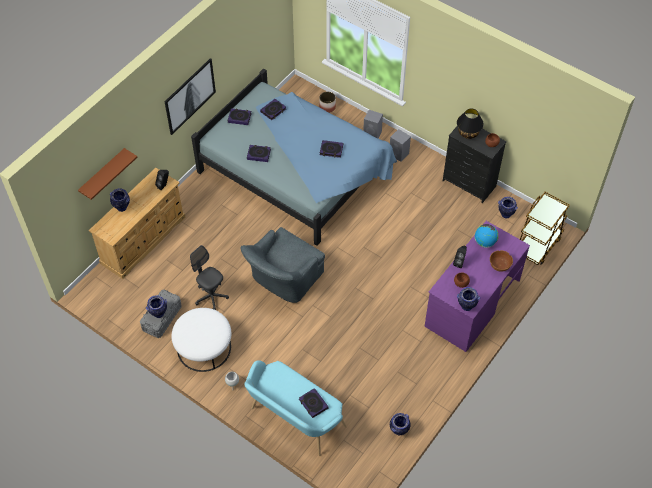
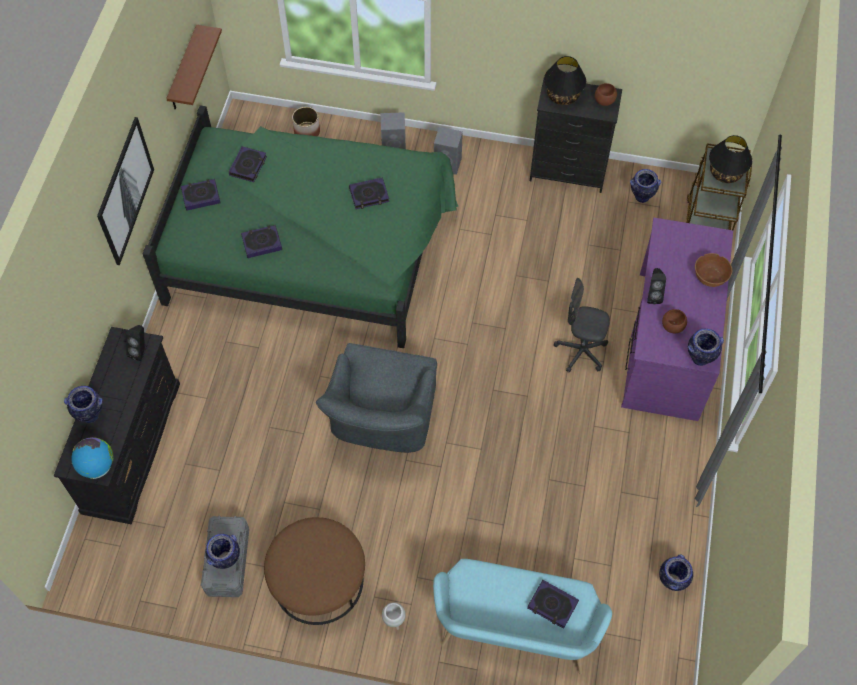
camera: 25 degrees left, 5 degrees up
brown shelf [78,148,138,200] -> brown shelf moved to [166,25,222,110]
beige dresser [89,168,185,279] -> black dresser [54,327,180,525]
white ottoman [171,308,231,372] -> brown ottoman [264,517,365,625]
grey office chair [190,245,229,310] -> grey office chair moved to [554,278,610,373]
blue bed [191,68,397,246] -> green bed [143,105,458,348]
globe [475,224,498,248] -> globe moved to [71,437,113,479]
none -> black table lamp [709,135,752,183]

